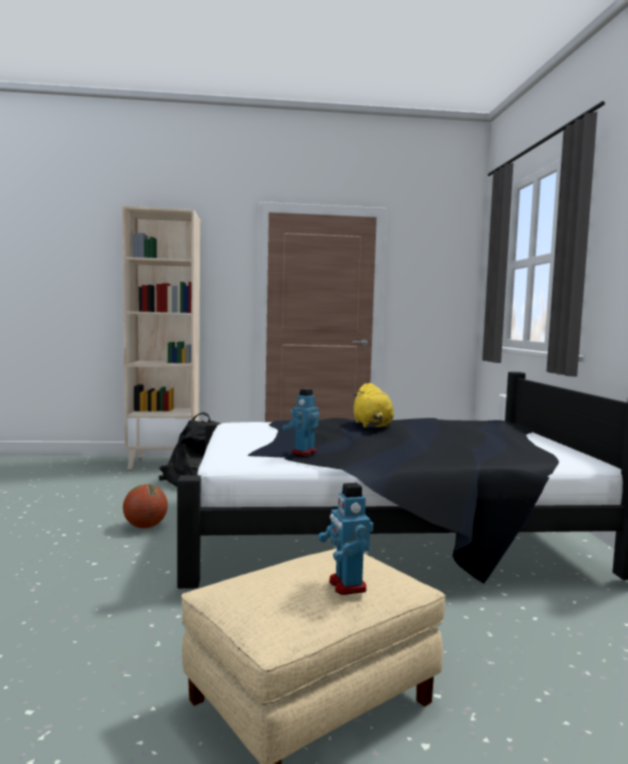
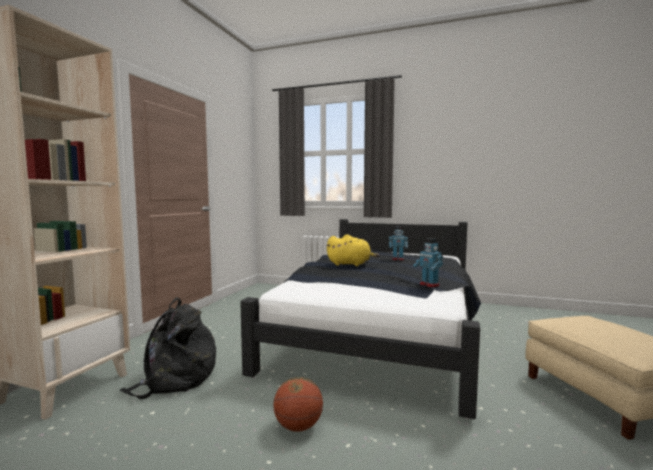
camera: 65 degrees left, 0 degrees up
toy robot [318,483,373,595] -> toy robot moved to [389,226,408,260]

